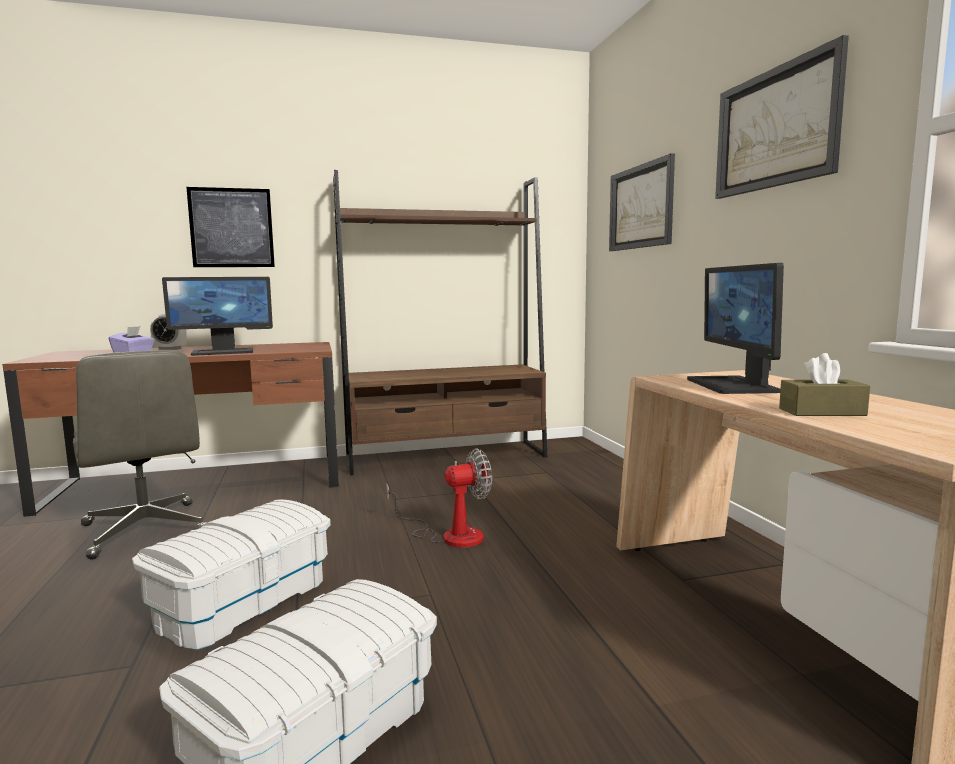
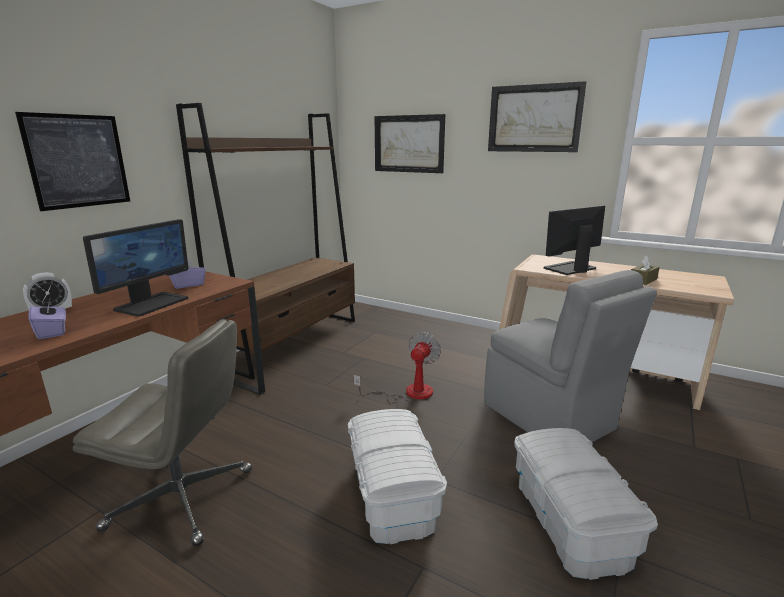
camera: 45 degrees left, 10 degrees up
monitor [687,263,784,394] -> monitor turned 105 degrees clockwise [544,206,605,275]
none -> purple tissue box [169,259,206,289]
none -> grey chair [484,270,657,443]

